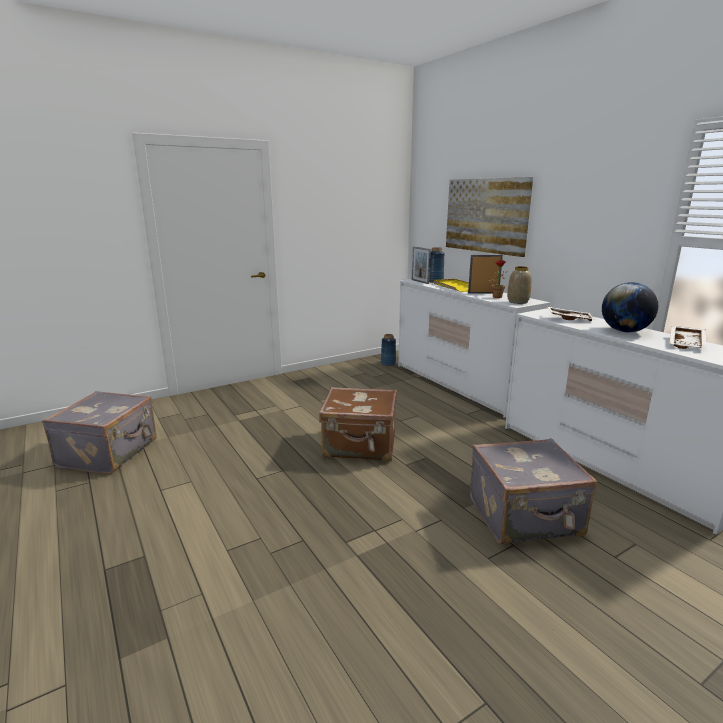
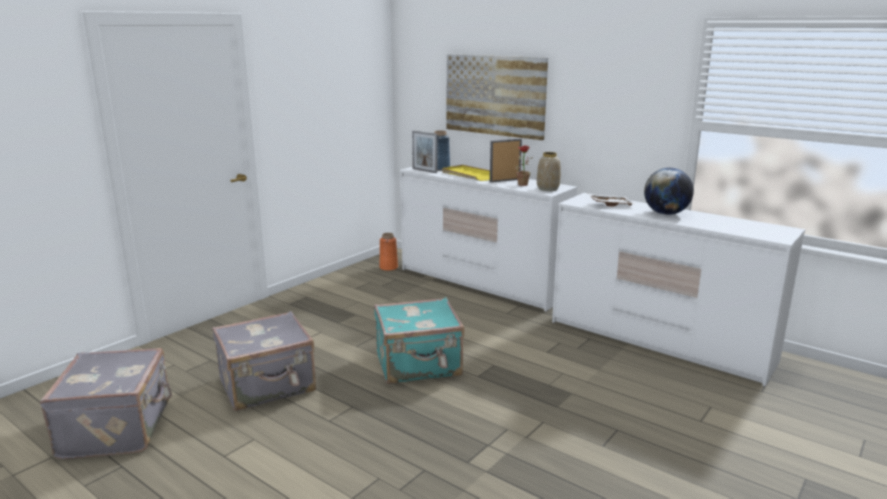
camera: 20 degrees left, 0 degrees up
brown suitcase [319,387,397,461] -> turquoise suitcase [374,297,464,384]
blue vase [381,334,396,366] -> orange vase [380,233,398,271]
grey suitcase [470,438,597,544] -> grey suitcase moved to [212,311,316,411]
white tray [670,326,707,349] -> none

